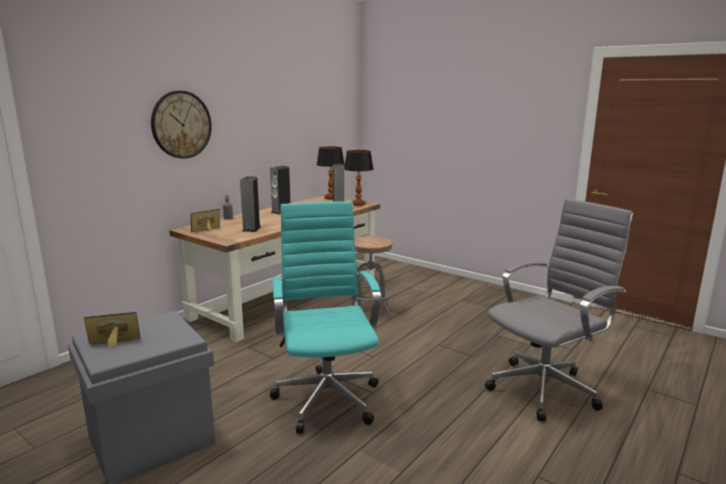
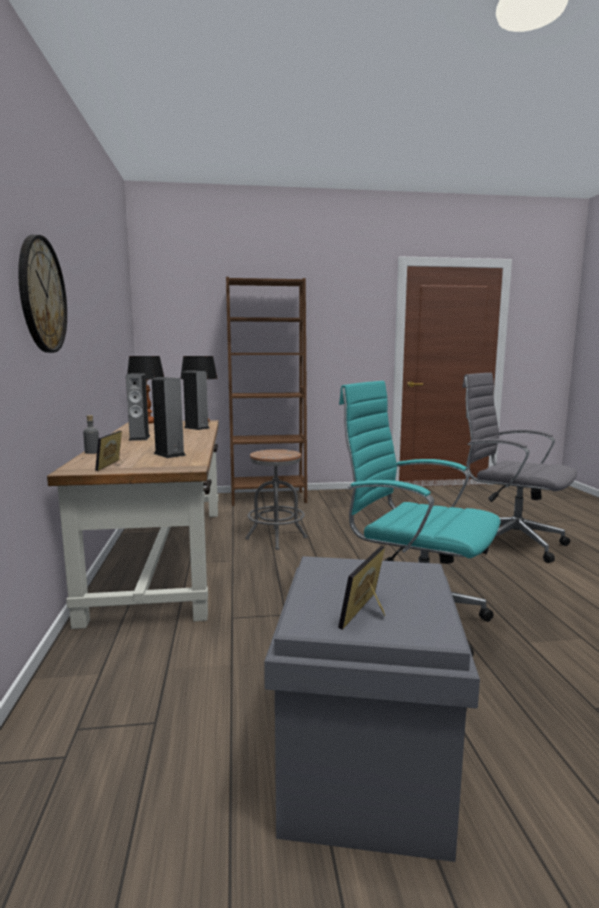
camera: 45 degrees left, 5 degrees down
grey office chair [485,198,633,421] -> grey office chair turned 60 degrees counterclockwise [462,373,577,563]
none -> brown bookcase [226,277,307,506]

